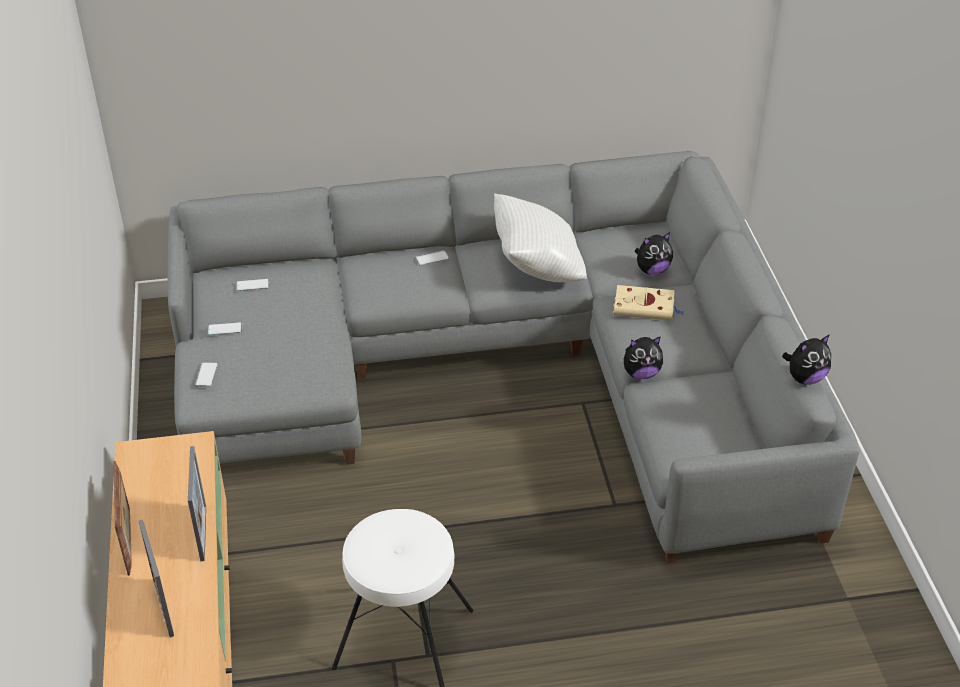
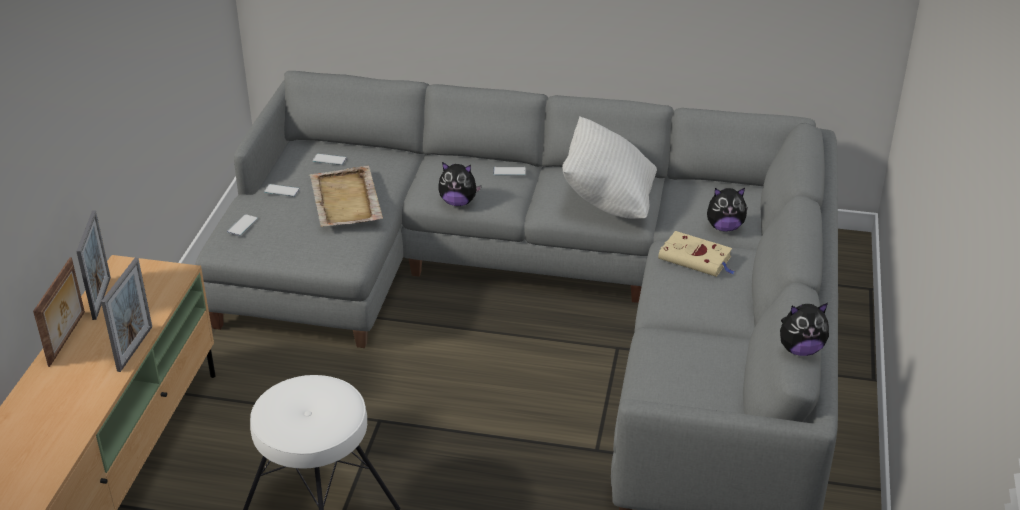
camera: 20 degrees right, 5 degrees down
picture frame [139,519,174,637] -> picture frame moved to [76,210,111,320]
plush toy [624,336,663,379] -> plush toy moved to [438,162,482,206]
none -> beige tray [309,166,383,227]

